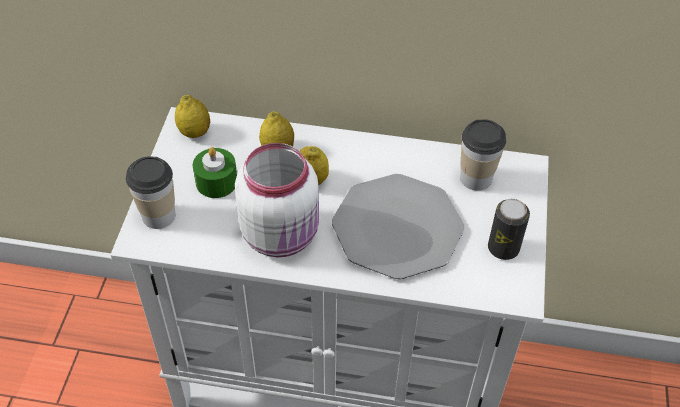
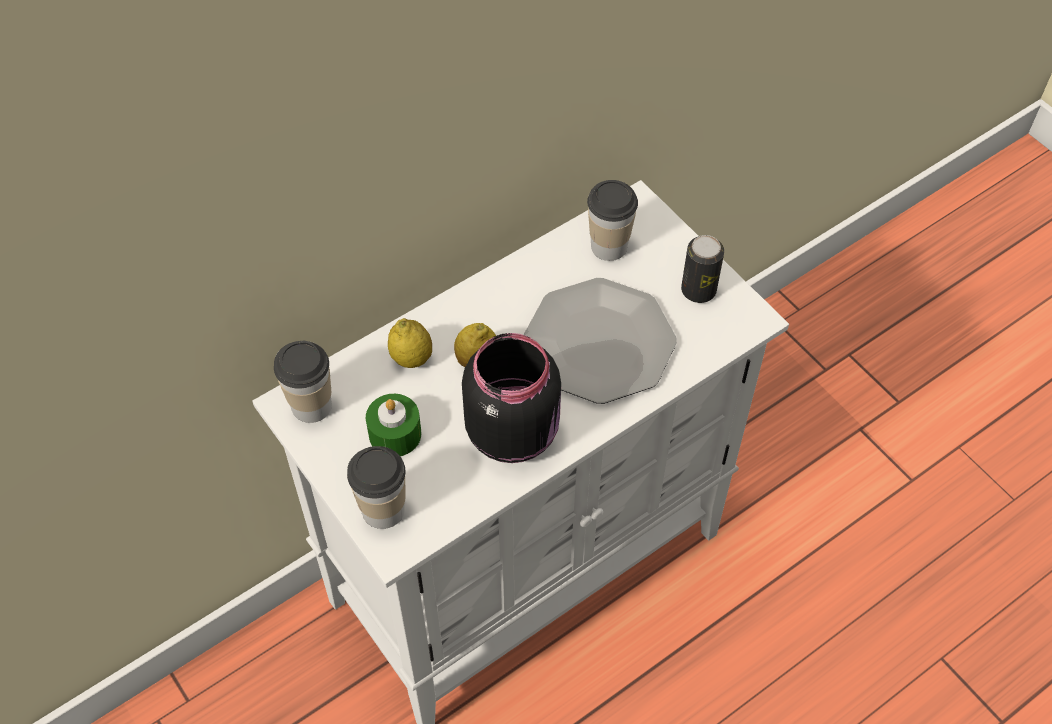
camera: 45 degrees left, 5 degrees up
lemon [175,95,210,138] -> cup [274,341,332,423]
white jar [235,143,319,257] -> black jar [462,333,561,463]

